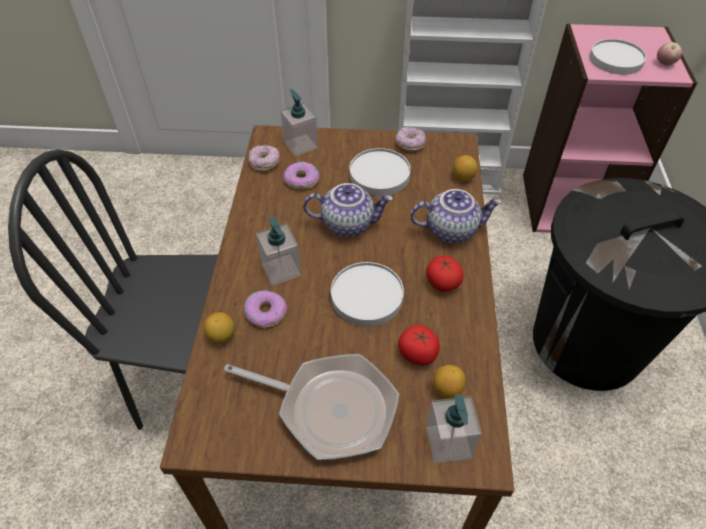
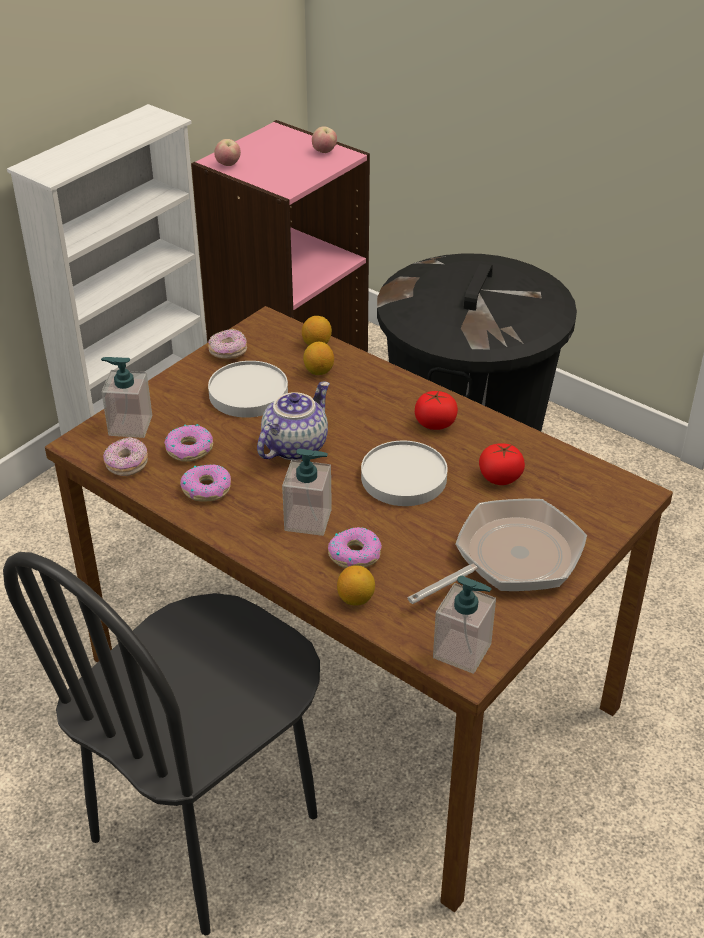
camera: 55 degrees left, 10 degrees down
teapot [410,189,502,243] -> none
soap dispenser [426,394,482,463] -> soap dispenser moved to [433,576,496,674]
lemon [433,365,466,399] -> lemon moved to [303,342,334,375]
white plate [590,39,646,75] -> none
none -> donut [180,464,231,502]
none -> apple [214,139,241,166]

